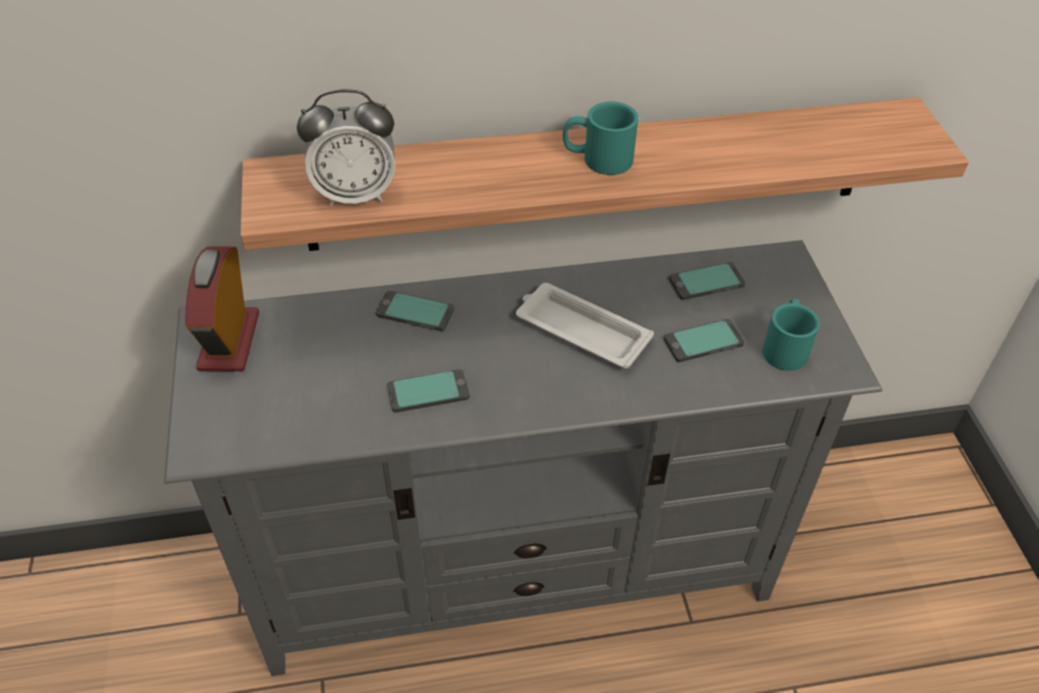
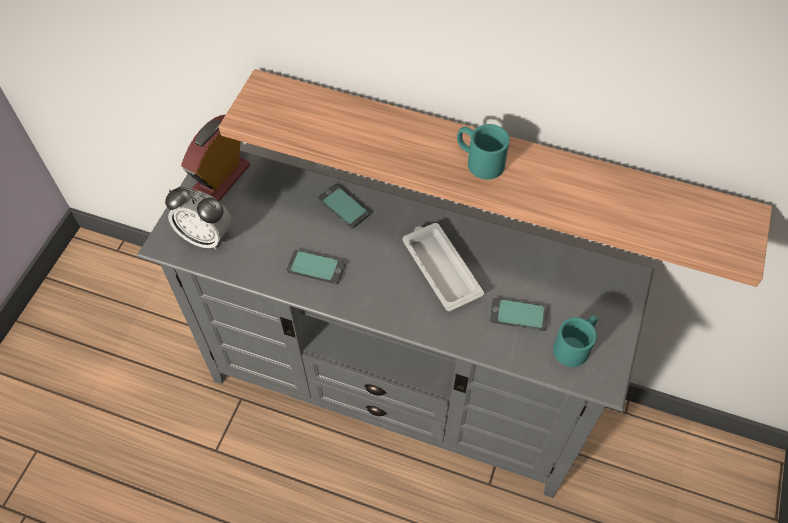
camera: 30 degrees right, 10 degrees up
alarm clock [297,89,395,206] -> alarm clock moved to [165,187,231,250]
phone [669,262,745,300] -> none

